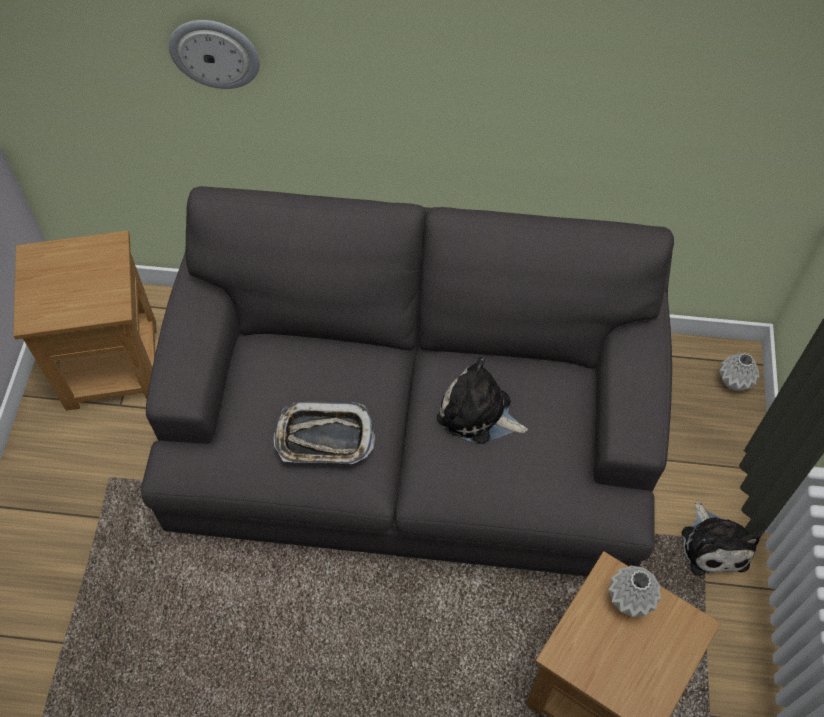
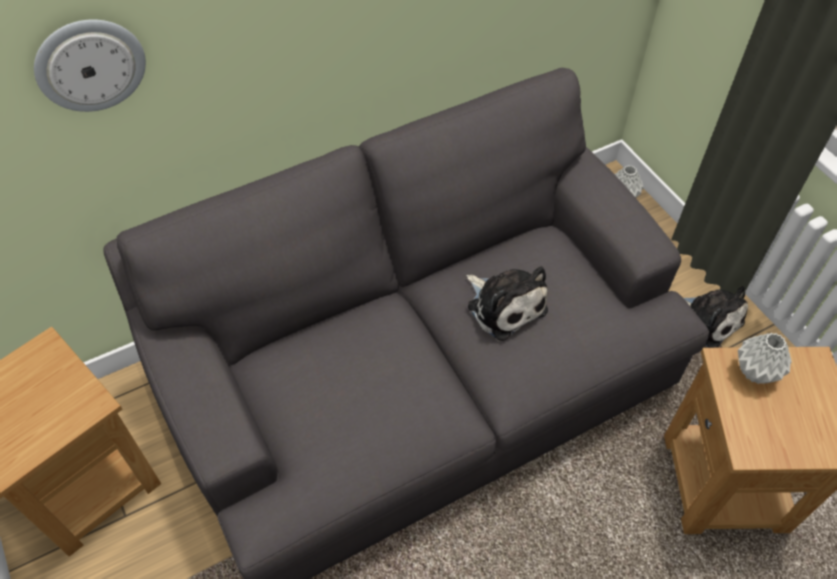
camera: 35 degrees left, 5 degrees down
tray [273,401,375,464] -> none
plush toy [437,357,528,444] -> plush toy turned 120 degrees counterclockwise [467,266,548,341]

